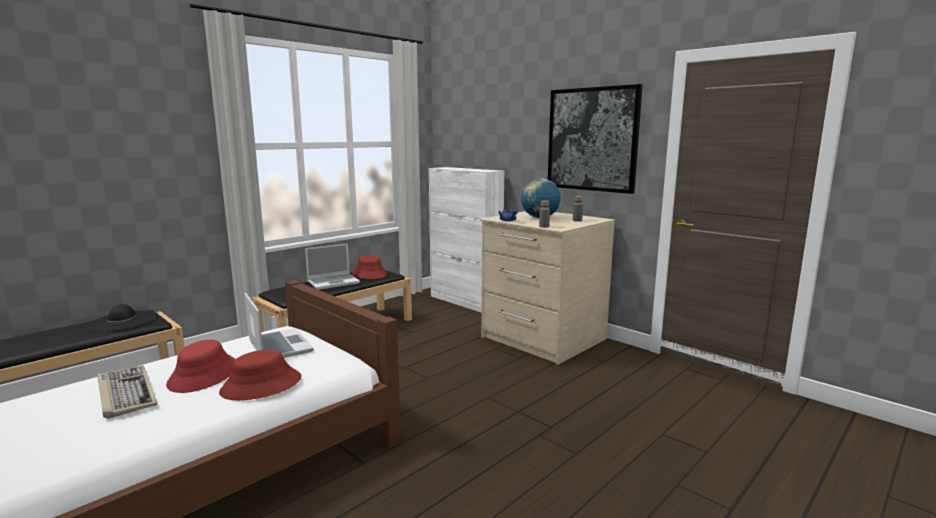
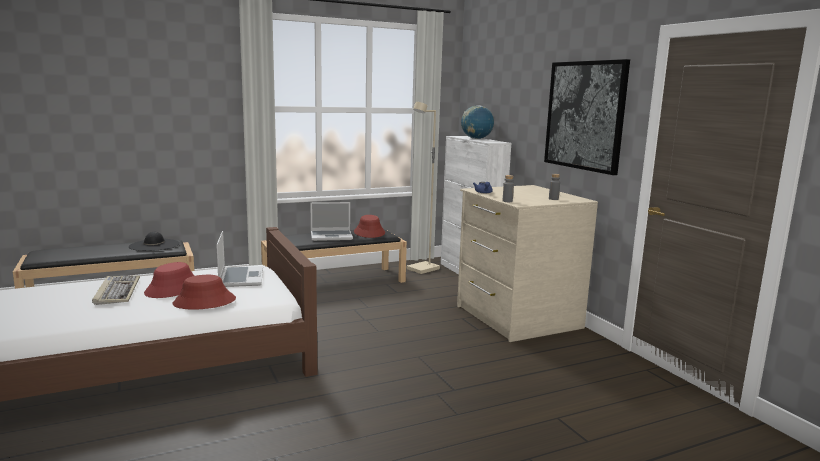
camera: 20 degrees right, 0 degrees up
globe [521,178,561,218] -> globe moved to [461,105,494,139]
none -> beige floor lamp [406,102,440,274]

